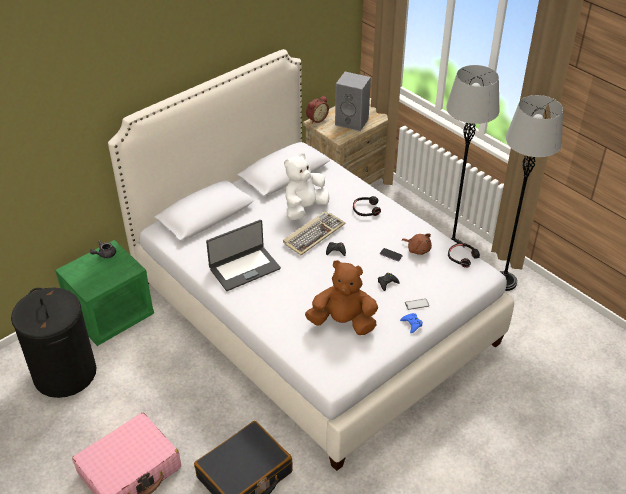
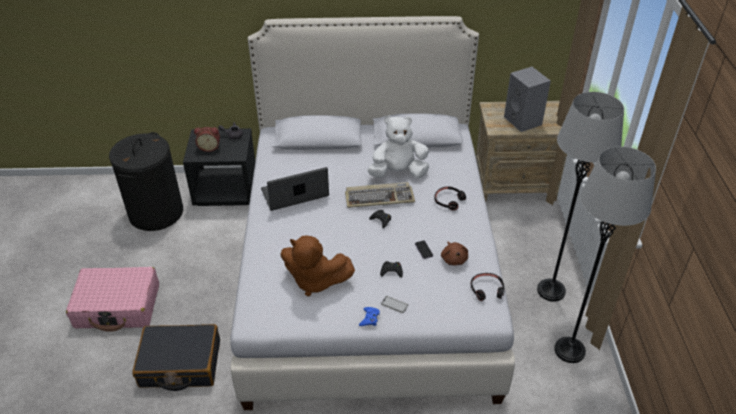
camera: 40 degrees right, 0 degrees up
green nightstand [55,240,154,346] -> black nightstand [183,128,255,206]
laptop [206,220,281,291] -> laptop turned 150 degrees clockwise [261,167,329,211]
brown plush toy [305,260,378,335] -> brown plush toy turned 150 degrees clockwise [280,235,355,296]
alarm clock [306,96,329,124] -> alarm clock moved to [194,127,220,152]

